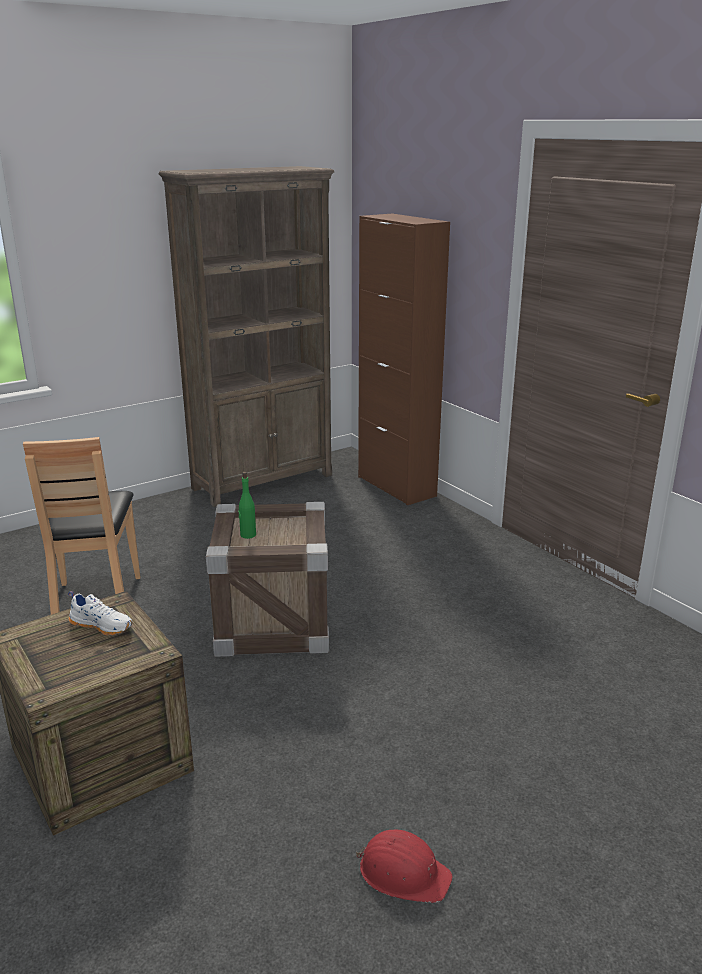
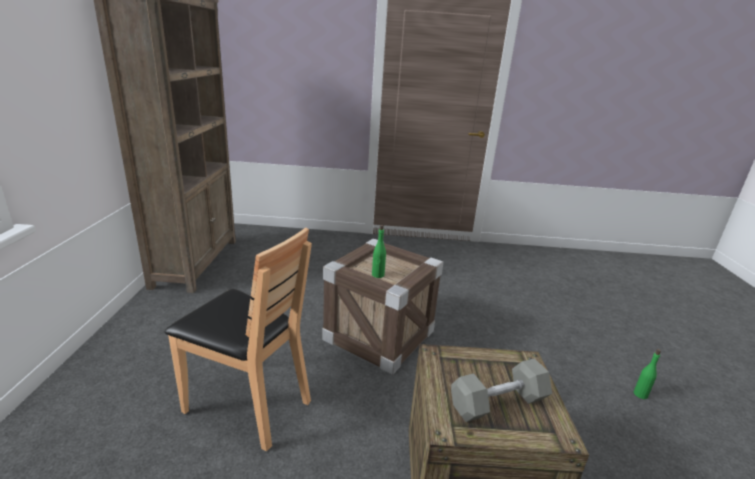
camera: 55 degrees left, 0 degrees up
white shoe [68,591,133,636] -> none
red hard hat [355,830,452,903] -> green bottle [634,349,661,399]
brown cabinet [358,214,450,505] -> none
none -> grey dumbbell [451,358,552,422]

